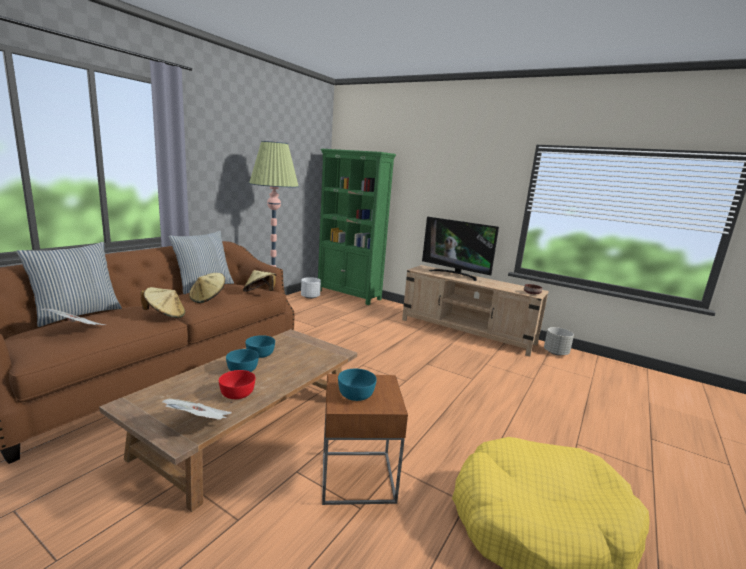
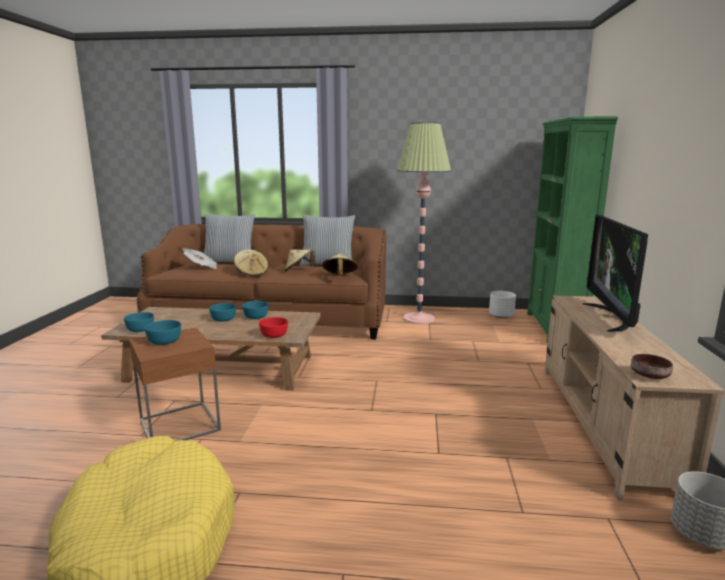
camera: 65 degrees right, 0 degrees up
newspaper [162,399,232,420] -> turquoise bowl [124,312,154,332]
red bowl [219,370,255,399] -> red bowl moved to [259,317,288,338]

